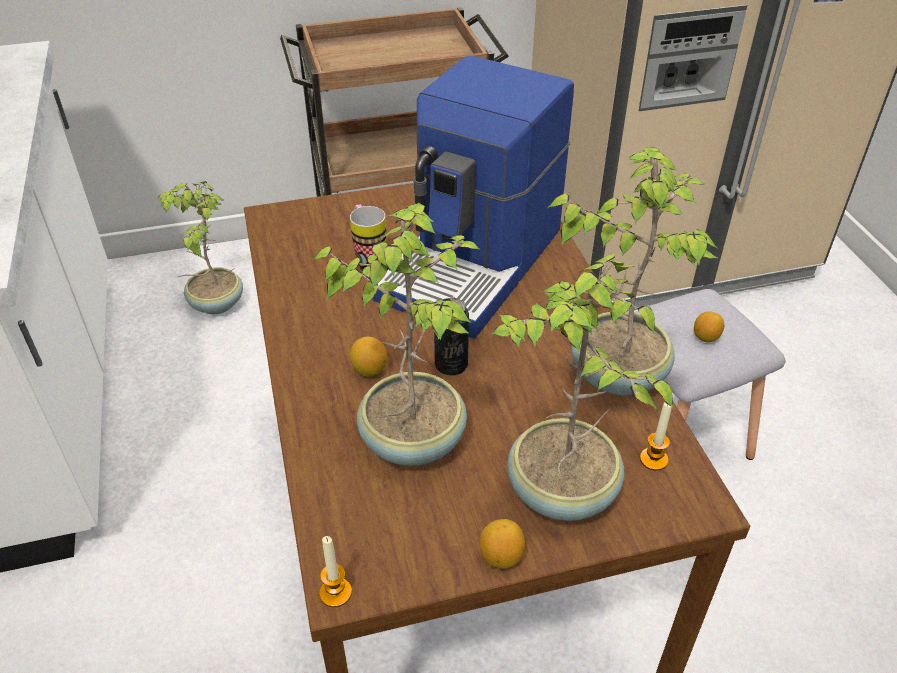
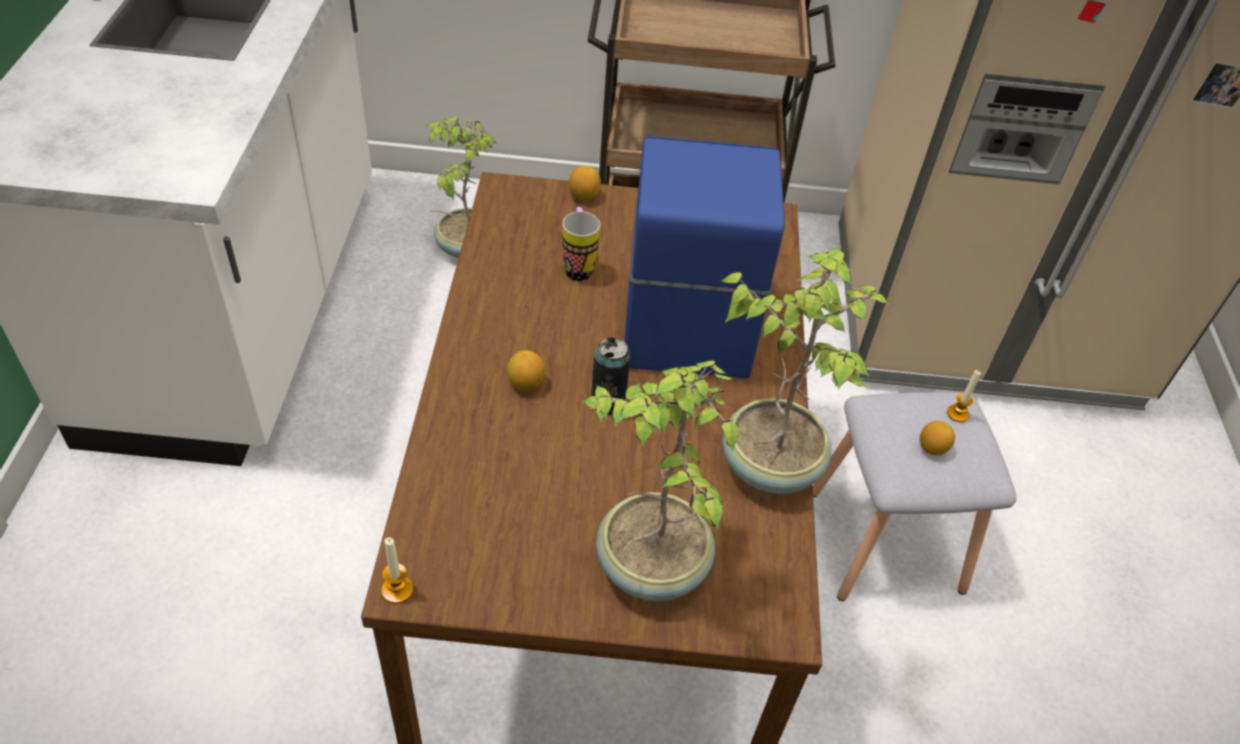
camera: 15 degrees right, 5 degrees up
potted plant [314,203,481,466] -> none
coffee machine [373,55,574,339] -> coffee machine turned 135 degrees clockwise [624,136,785,379]
lemon [480,519,525,569] -> lemon moved to [569,166,601,201]
candle [640,402,672,471] -> candle moved to [947,370,981,422]

